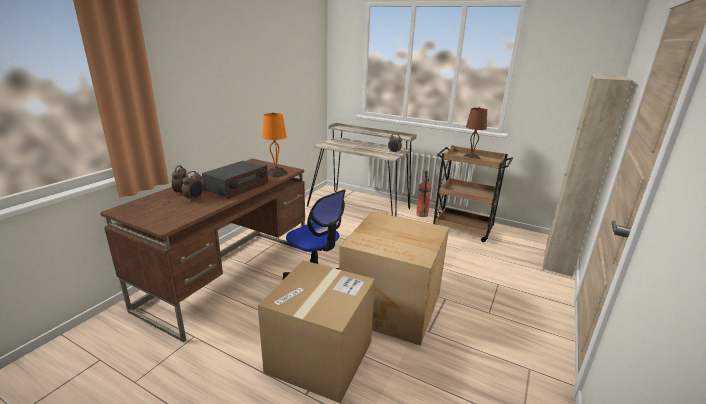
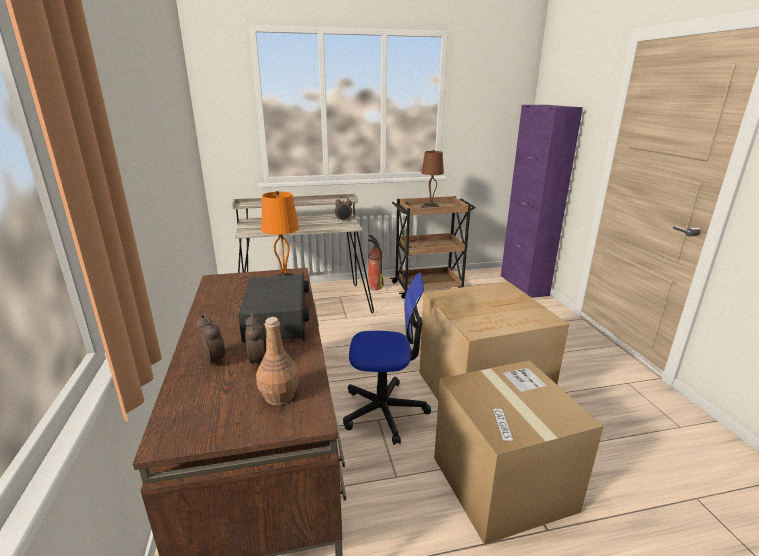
camera: 40 degrees left, 0 degrees up
beige cabinet [543,74,633,277] -> purple cabinet [501,105,583,298]
none -> brown bottle [256,317,299,405]

